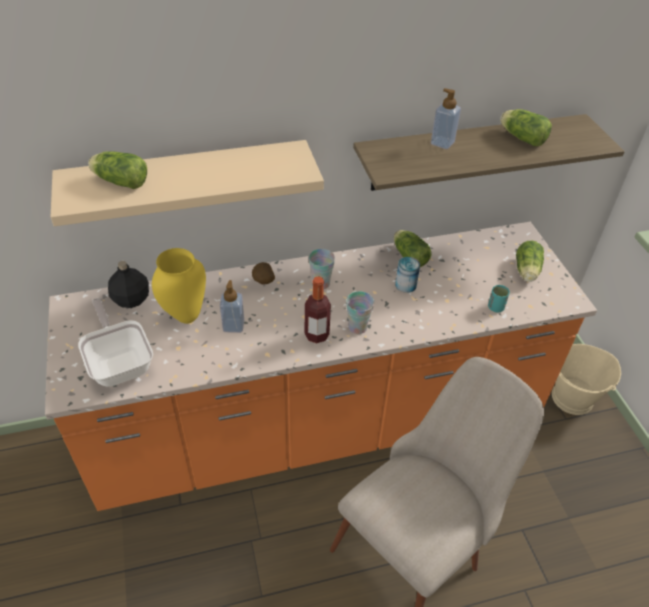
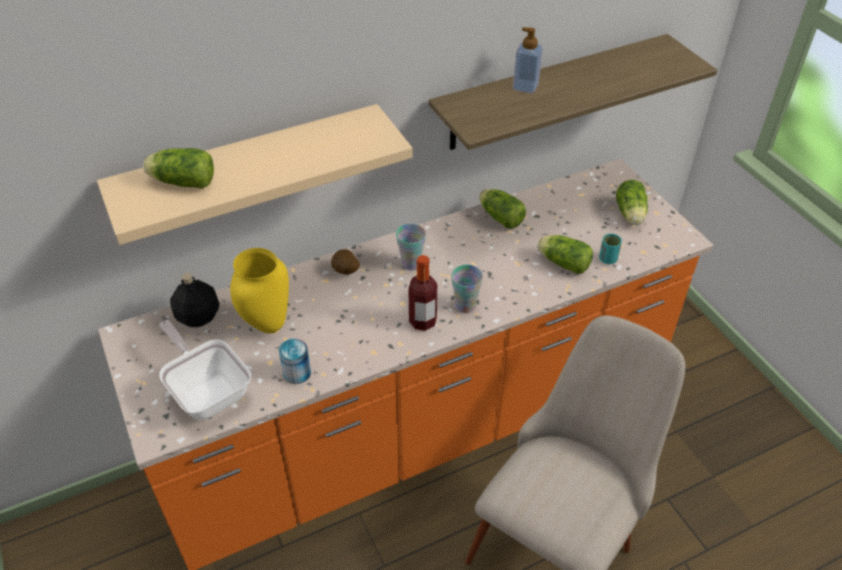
camera: 10 degrees left, 0 degrees up
soap dispenser [220,280,244,333] -> none
can [395,257,420,293] -> can moved to [279,339,311,384]
lettuce [500,109,552,146] -> lettuce moved to [537,235,593,274]
beige bucket [552,344,621,415] -> none

